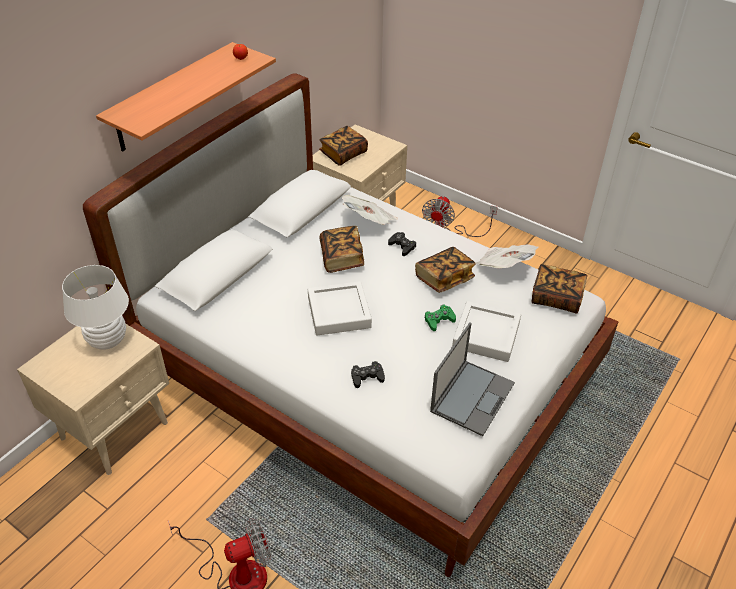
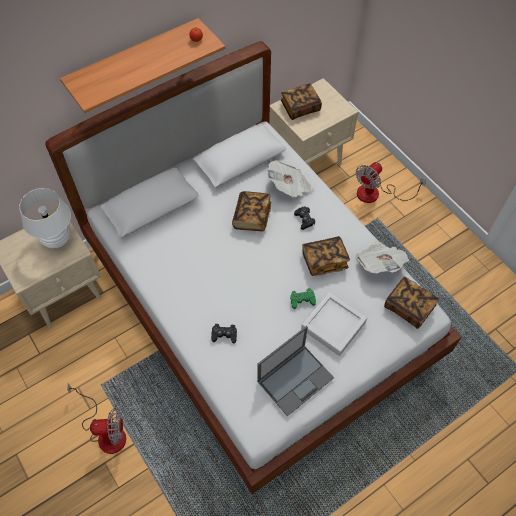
camera: 20 degrees right, 15 degrees up
grey tray [308,281,372,336] -> none

